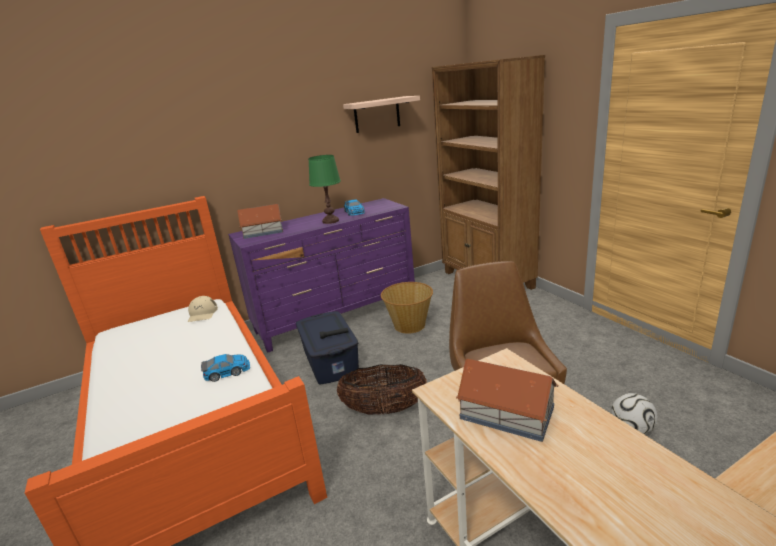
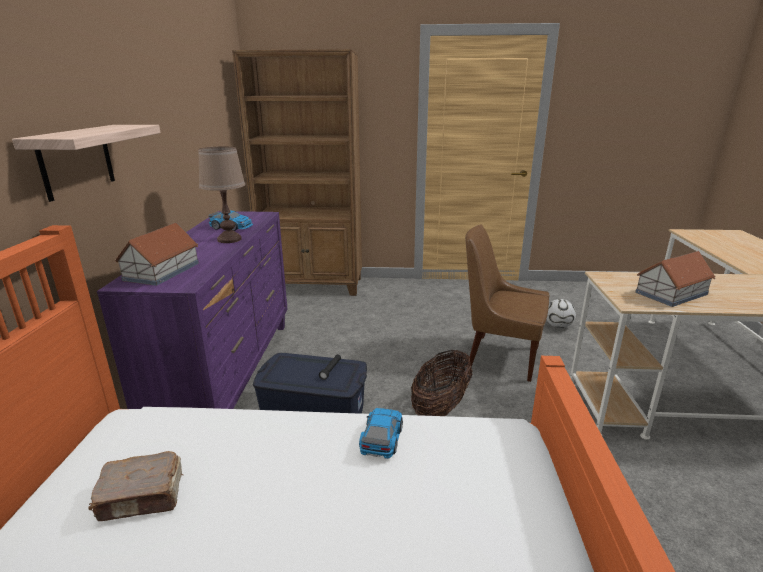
camera: 60 degrees left, 0 degrees up
beige cap [188,296,218,322] -> none
green table lamp [308,155,341,224] -> brown table lamp [198,146,245,243]
shelf [343,96,420,133] -> shelf moved to [12,125,161,202]
basket [381,282,433,334] -> none
none -> brown book [88,451,183,521]

